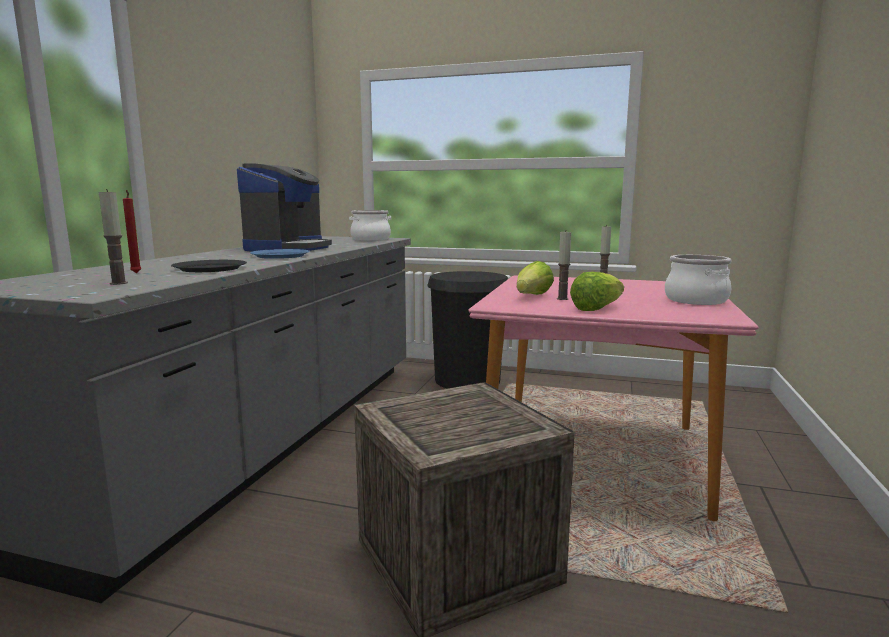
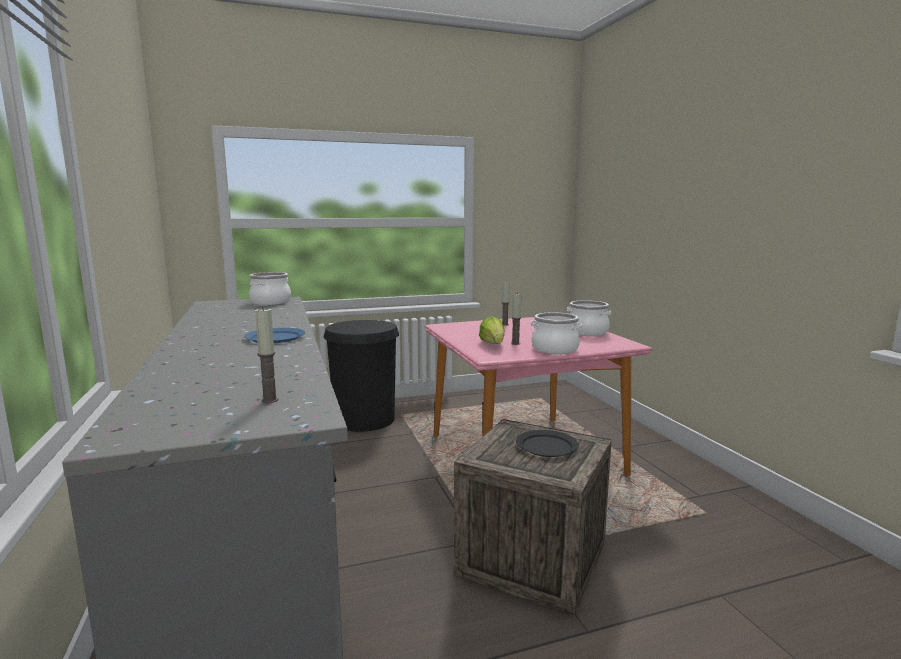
camera: 35 degrees left, 0 degrees up
red candle [123,190,142,273] -> none
black plate [171,260,247,272] -> black plate moved to [516,430,579,457]
coffee machine [237,163,332,252] -> none
lettuce [570,272,624,311] -> cooking pot [531,312,582,354]

